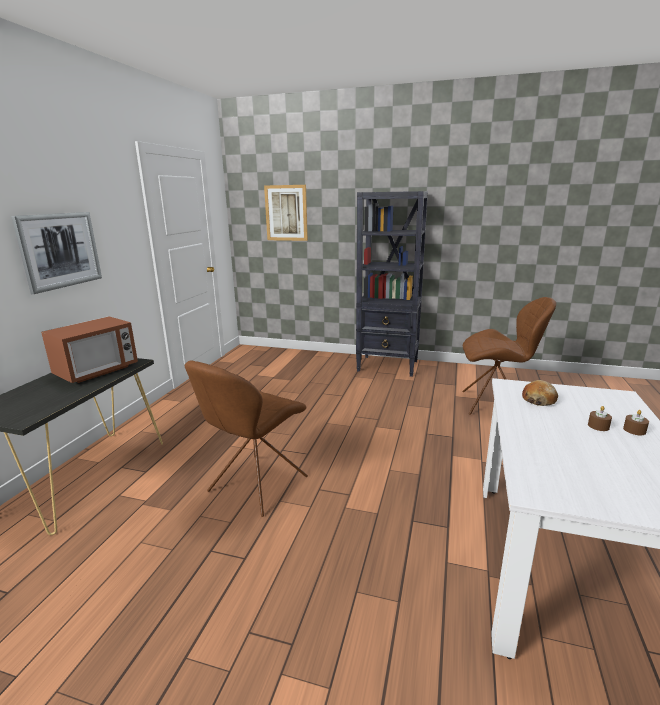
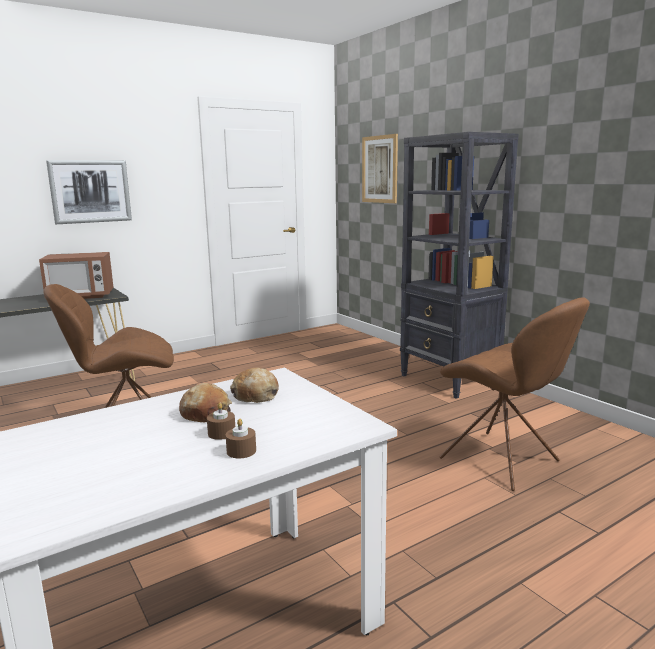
camera: 40 degrees right, 5 degrees down
none -> bread [179,383,232,422]

